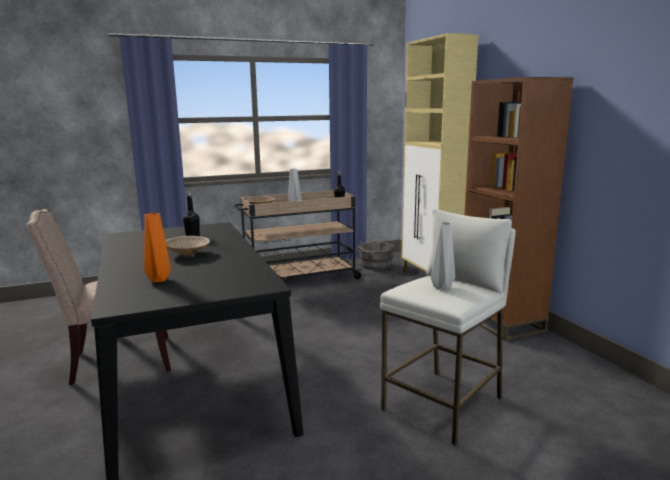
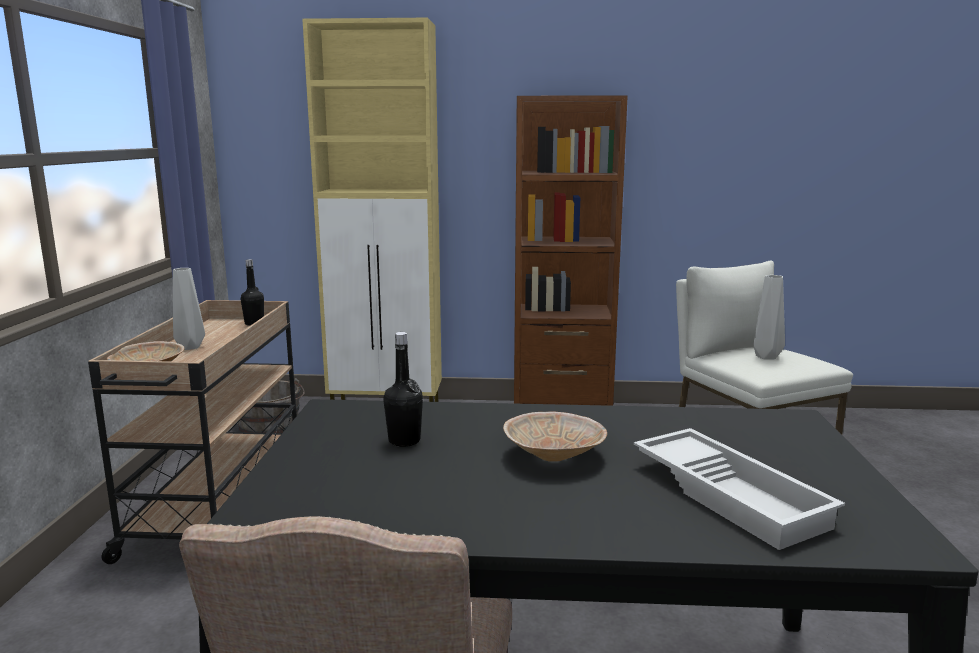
camera: 65 degrees left, 0 degrees up
orange vase [144,213,171,283] -> white tray [634,428,845,550]

